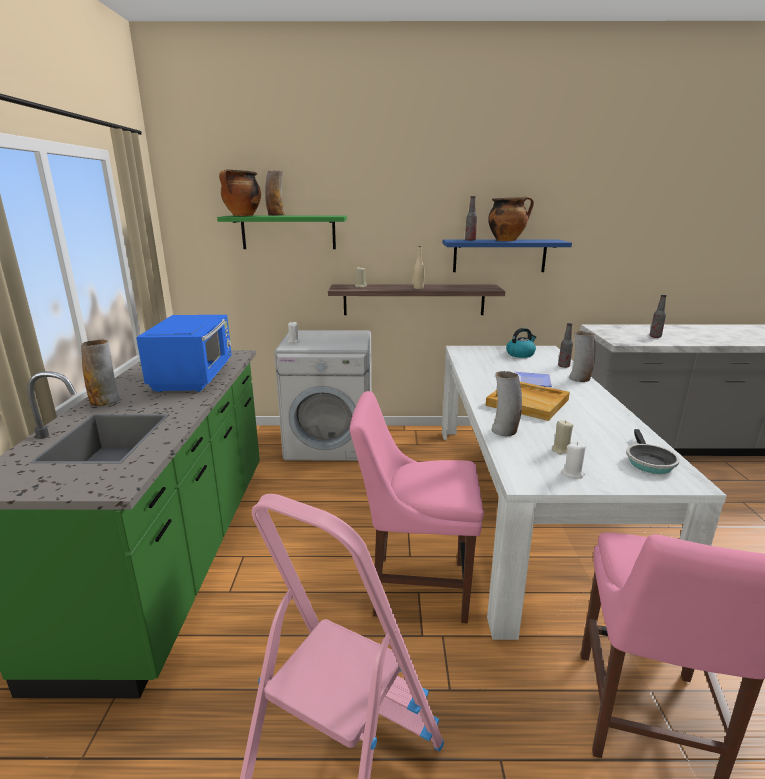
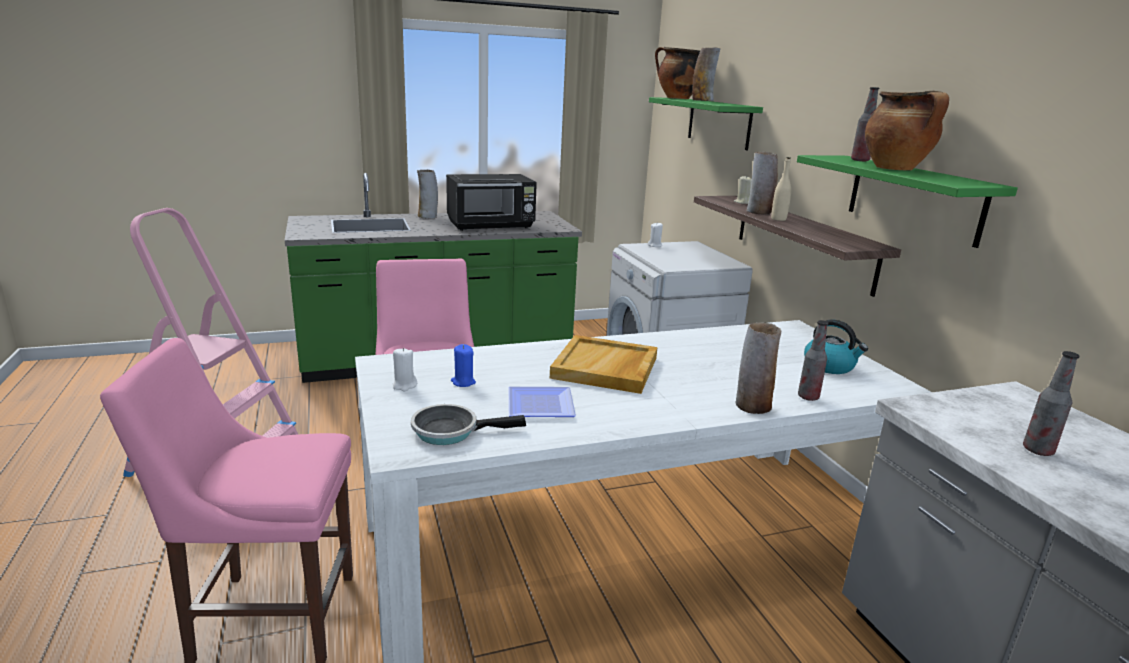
camera: 70 degrees right, 0 degrees up
blue microwave [136,315,232,392] -> black microwave [446,174,537,231]
blue shelf [442,239,572,272] -> green shelf [797,155,1018,248]
vase [492,371,522,436] -> vase moved to [747,152,778,214]
plate [514,372,552,387] -> plate moved to [508,387,576,417]
beige candle [552,420,573,455] -> blue candle [451,344,476,387]

